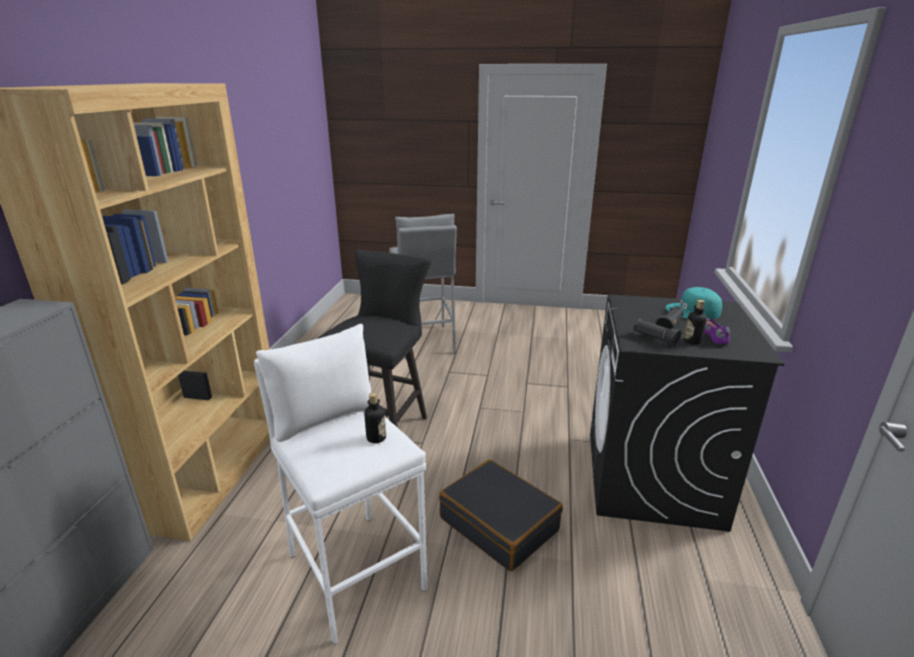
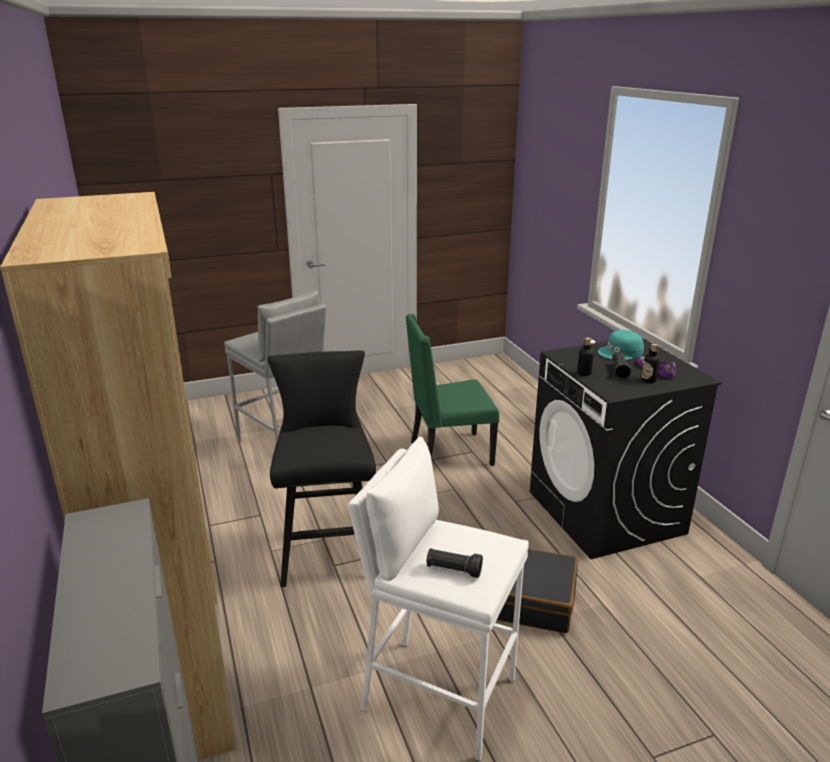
camera: 30 degrees left, 0 degrees up
bottle [364,392,386,443] -> bottle moved to [577,337,594,376]
black flashlight [633,319,681,347] -> black flashlight moved to [427,548,483,578]
none -> green chair [405,314,499,466]

